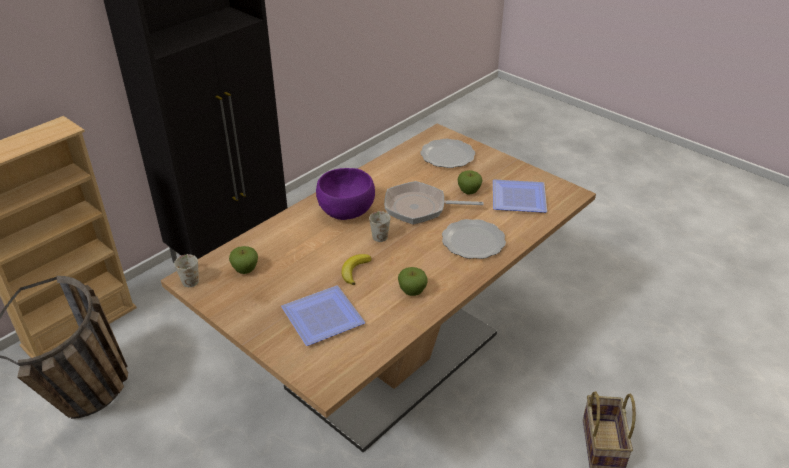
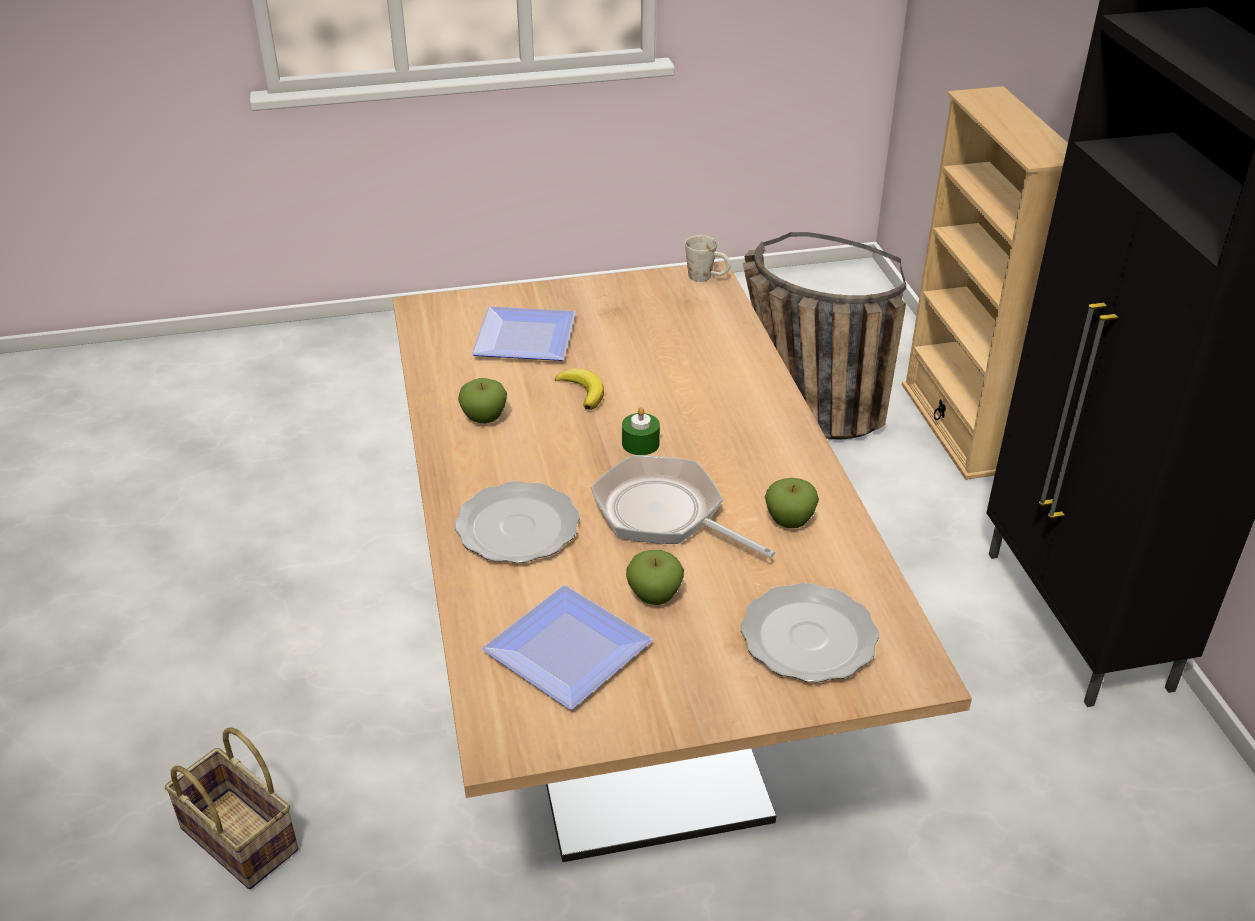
camera: 125 degrees right, 0 degrees up
apple [229,246,258,274] -> apple moved to [765,478,819,528]
purple bowl [316,168,375,220] -> none
white mug [369,211,390,242] -> green candle [622,407,660,455]
frying pan [384,181,484,224] -> frying pan turned 90 degrees counterclockwise [591,455,775,558]

